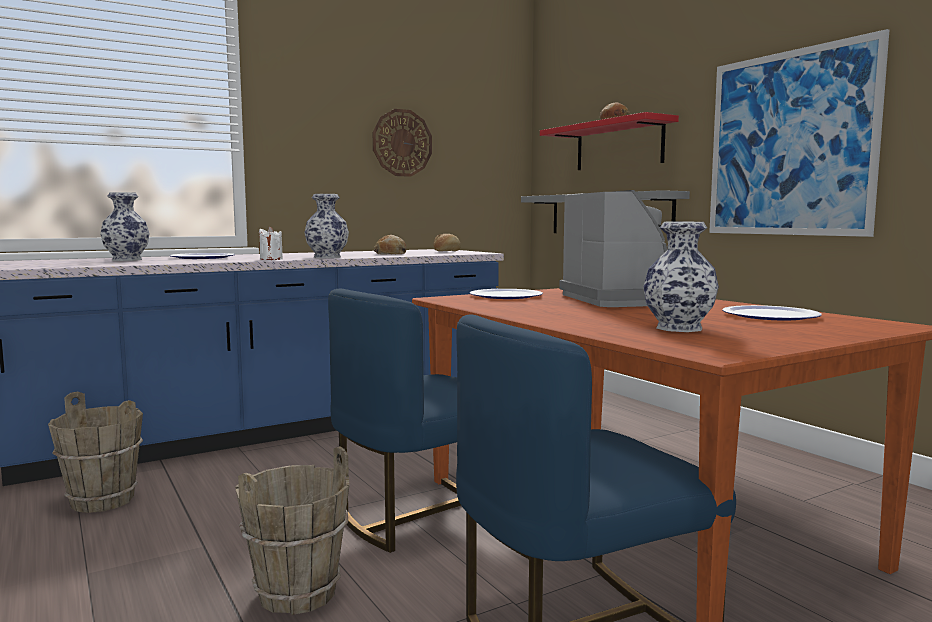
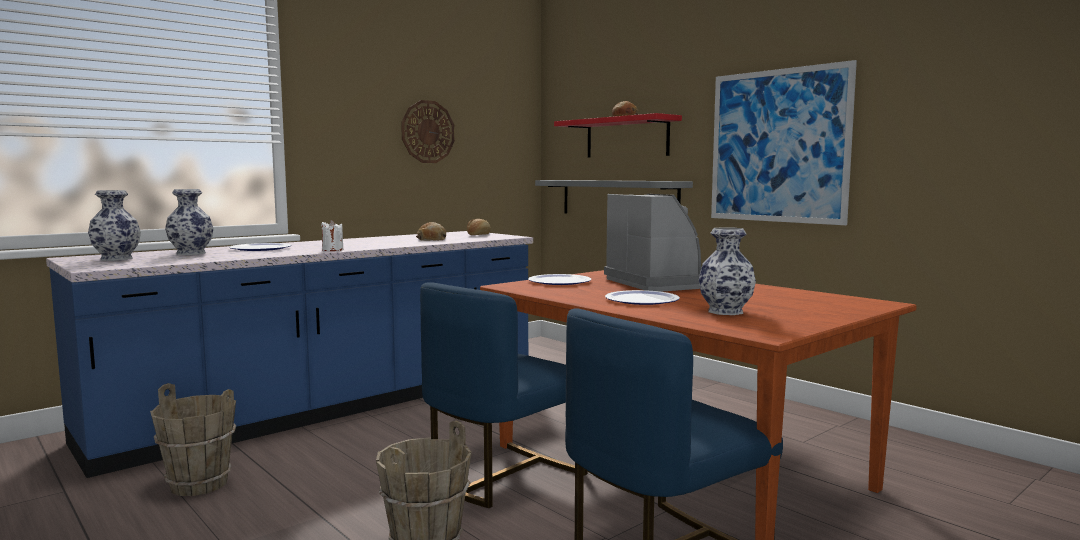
camera: 10 degrees left, 0 degrees up
vase [304,194,349,258] -> vase moved to [88,190,141,261]
plate [722,305,822,321] -> plate moved to [605,290,680,305]

